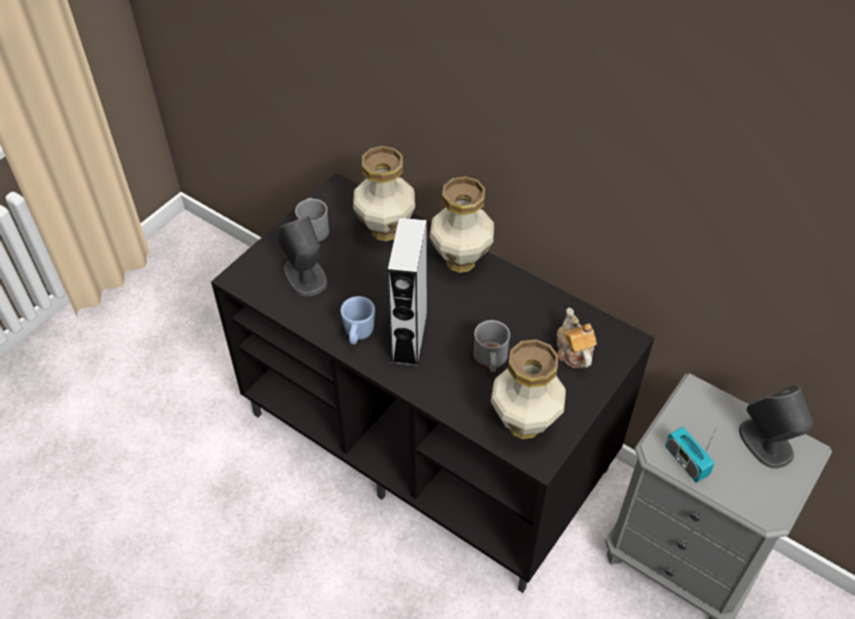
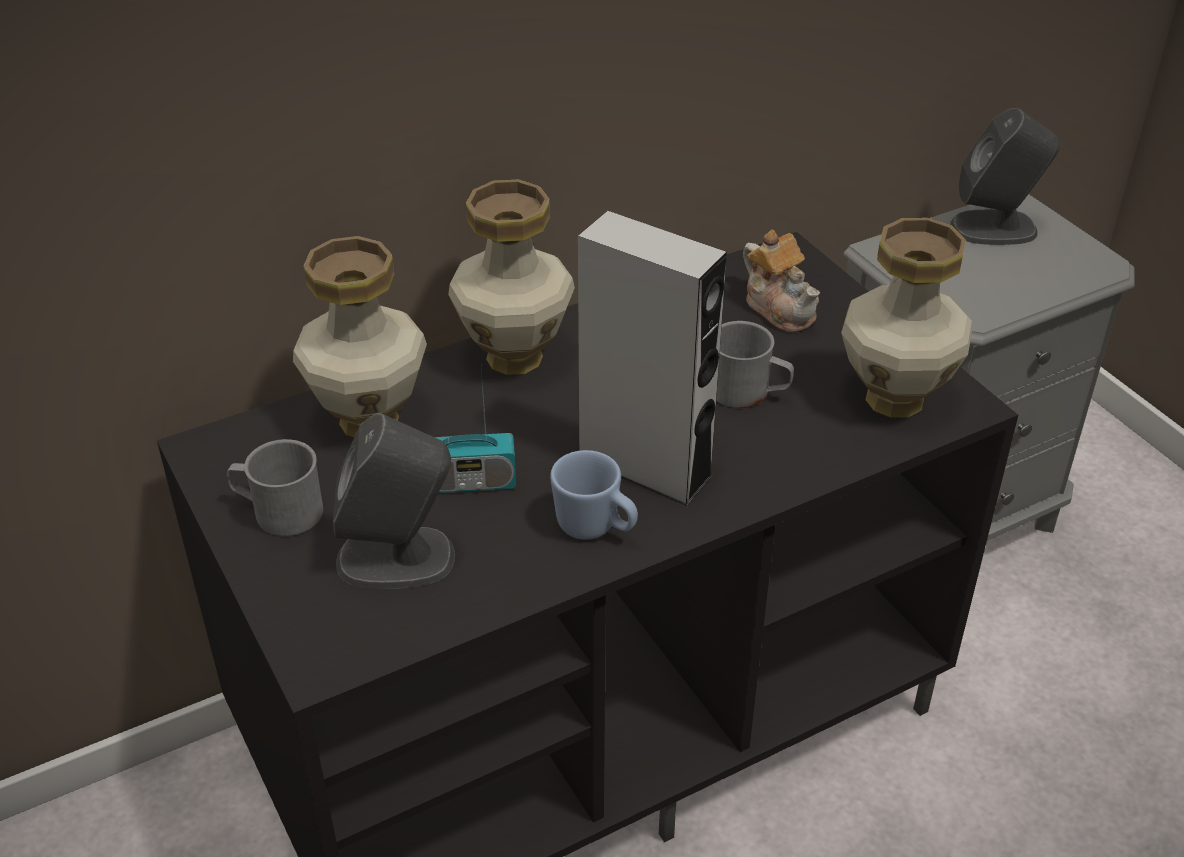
camera: 65 degrees left, 10 degrees down
teapot [557,307,597,368] -> teapot turned 135 degrees counterclockwise [743,230,820,332]
radio [665,426,717,483] -> radio moved to [435,368,516,493]

